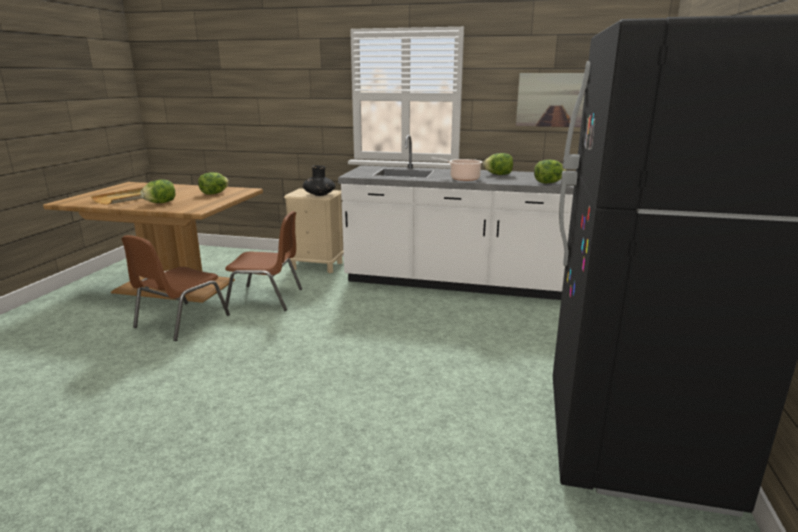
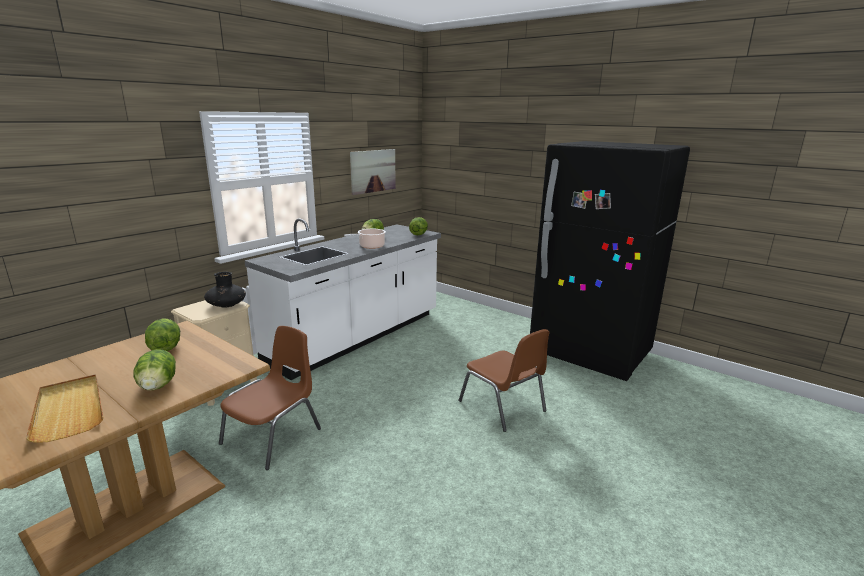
camera: 65 degrees left, 0 degrees up
brown chair [122,235,230,341] -> brown chair moved to [458,329,550,432]

